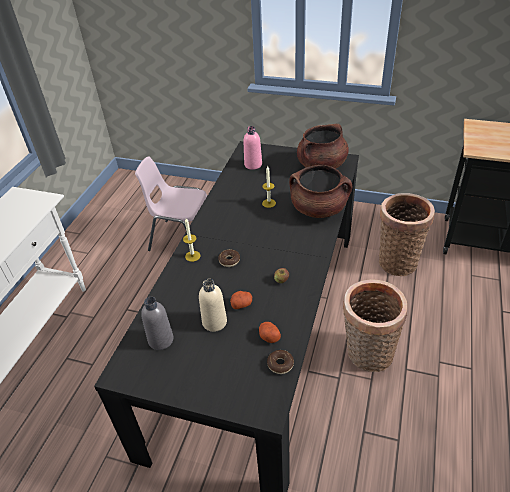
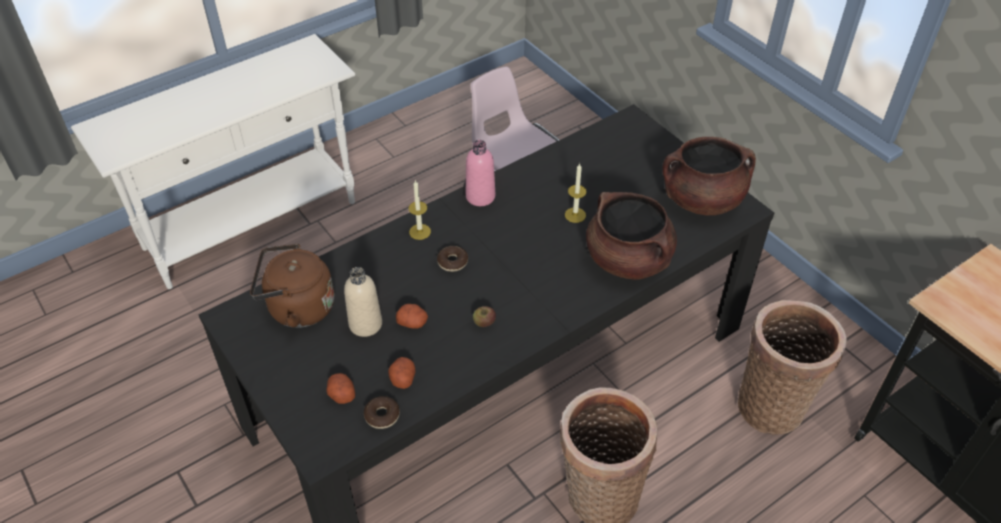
camera: 35 degrees right, 5 degrees up
grey bottle [141,297,173,350] -> brown kettle [250,244,334,328]
pink bottle [244,126,262,170] -> pink bottle moved to [466,140,495,206]
none -> potato [326,373,355,404]

